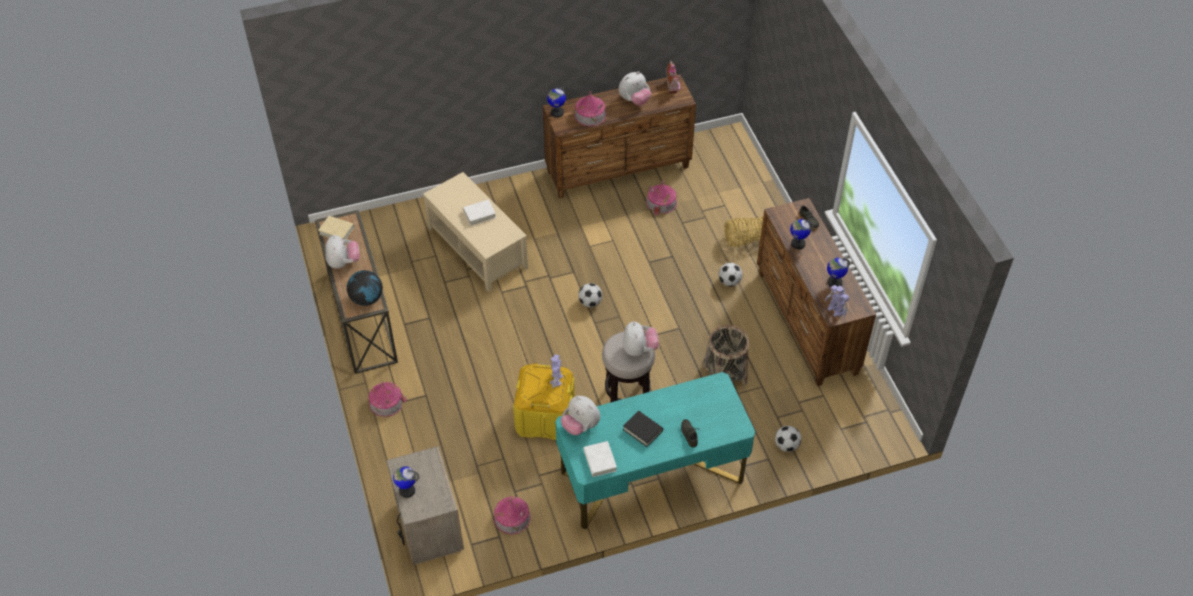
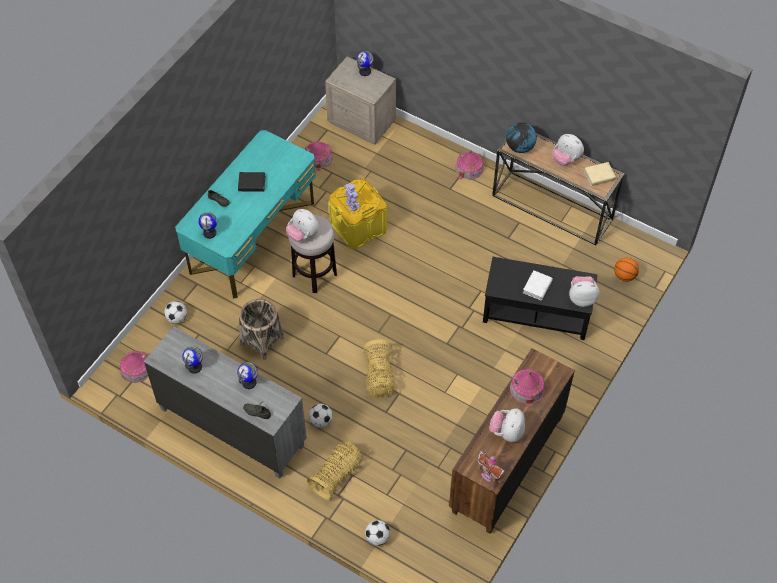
camera: 140 degrees right, 5 degrees up
beige coffee table [423,172,528,292] -> black coffee table [483,257,598,340]
globe [547,87,566,118] -> globe moved to [199,212,217,239]
plush toy [561,396,600,435] -> plush toy moved to [569,276,600,307]
football [578,283,602,307] -> football moved to [365,520,390,546]
white book [583,441,617,477] -> none
toy house [646,181,677,215] -> toy house moved to [120,351,148,383]
brown dresser [757,198,876,386] -> grey dresser [144,326,307,479]
toy robot [825,285,849,318] -> none
none -> basket [363,340,395,398]
none -> basketball [614,258,639,282]

